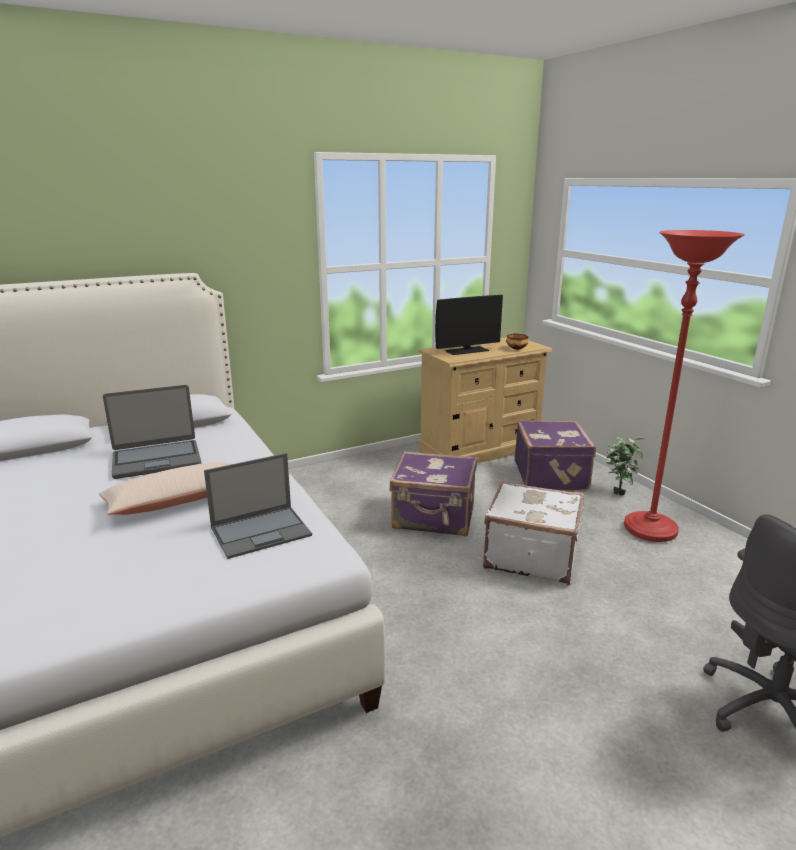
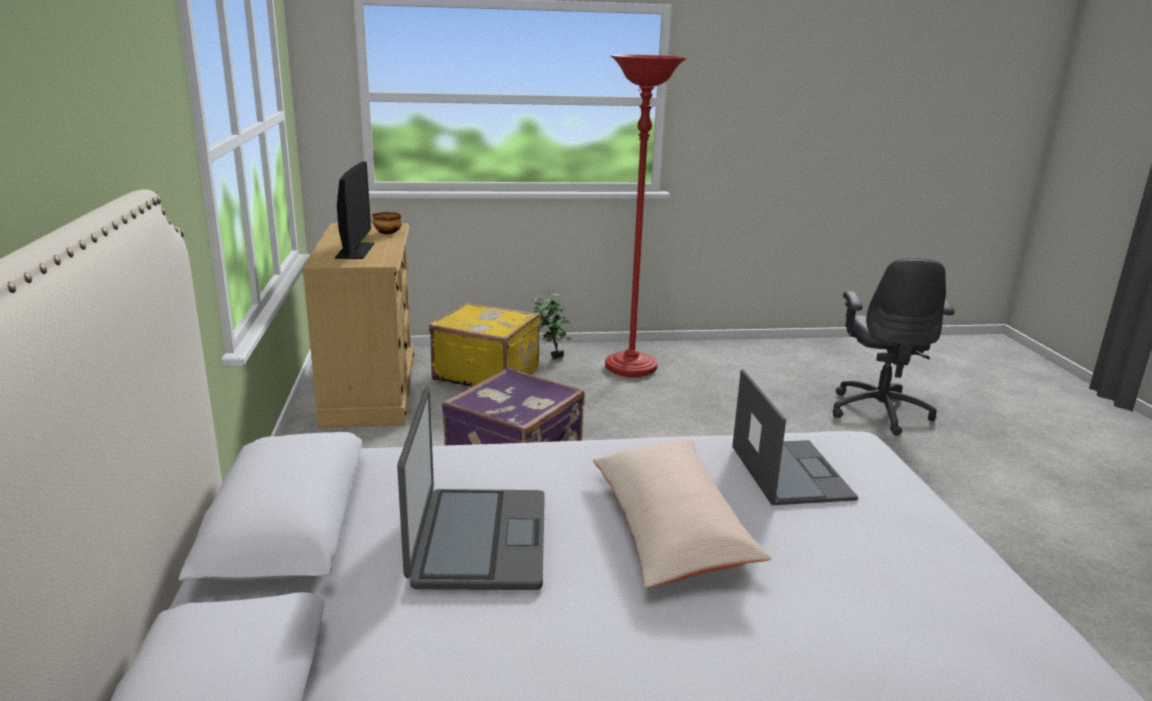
camera: 70 degrees left, 0 degrees up
white suitcase [483,481,584,585] -> none
purple suitcase [515,420,596,492] -> yellow suitcase [429,302,541,387]

